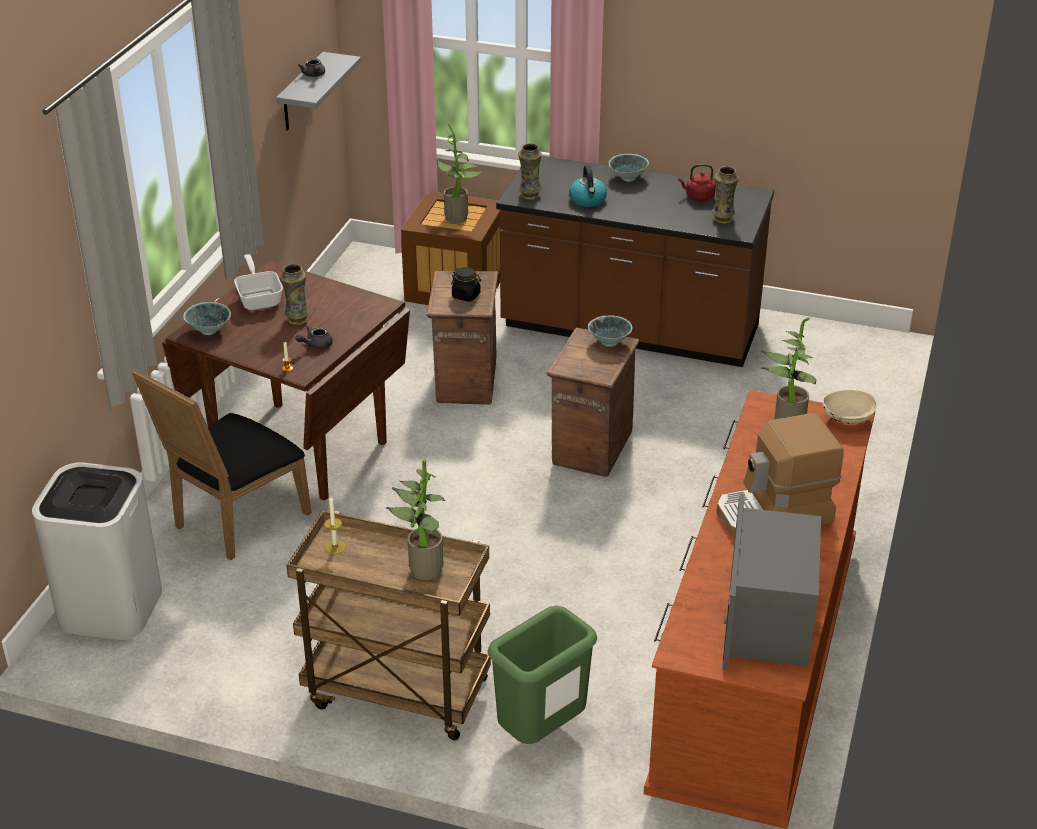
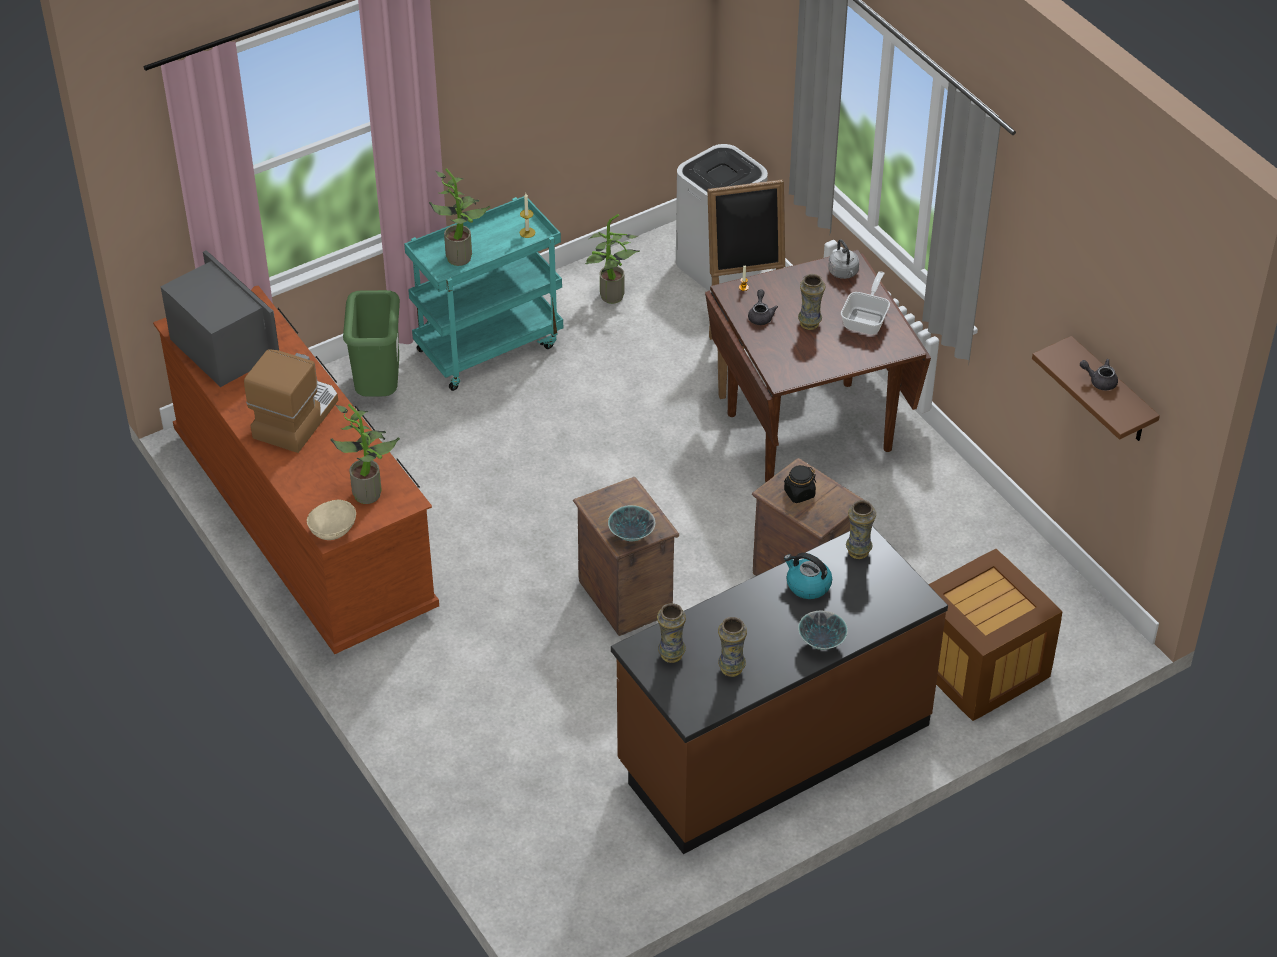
camera: 130 degrees right, 10 degrees up
bowl [183,302,231,335] -> grey kettle [828,239,859,279]
frying pan [234,254,283,310] -> frying pan turned 90 degrees counterclockwise [841,271,890,335]
grey shelf [276,52,361,131] -> brown shelf [1032,336,1160,441]
brown cart [287,510,491,740] -> turquoise cart [404,196,563,391]
potted plant [437,124,485,223] -> potted plant moved to [585,214,640,304]
red kettle [678,164,716,201] -> vase [718,617,747,677]

